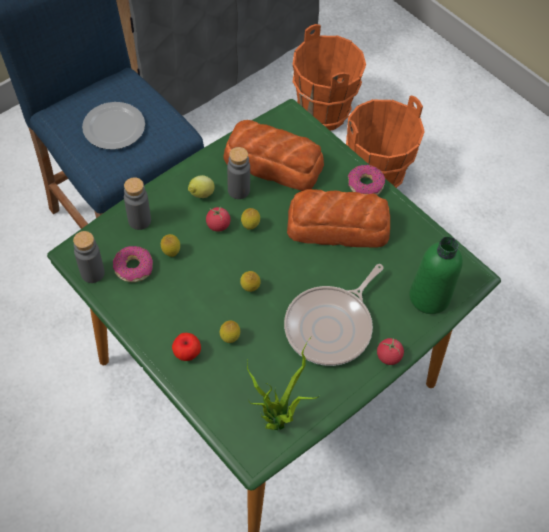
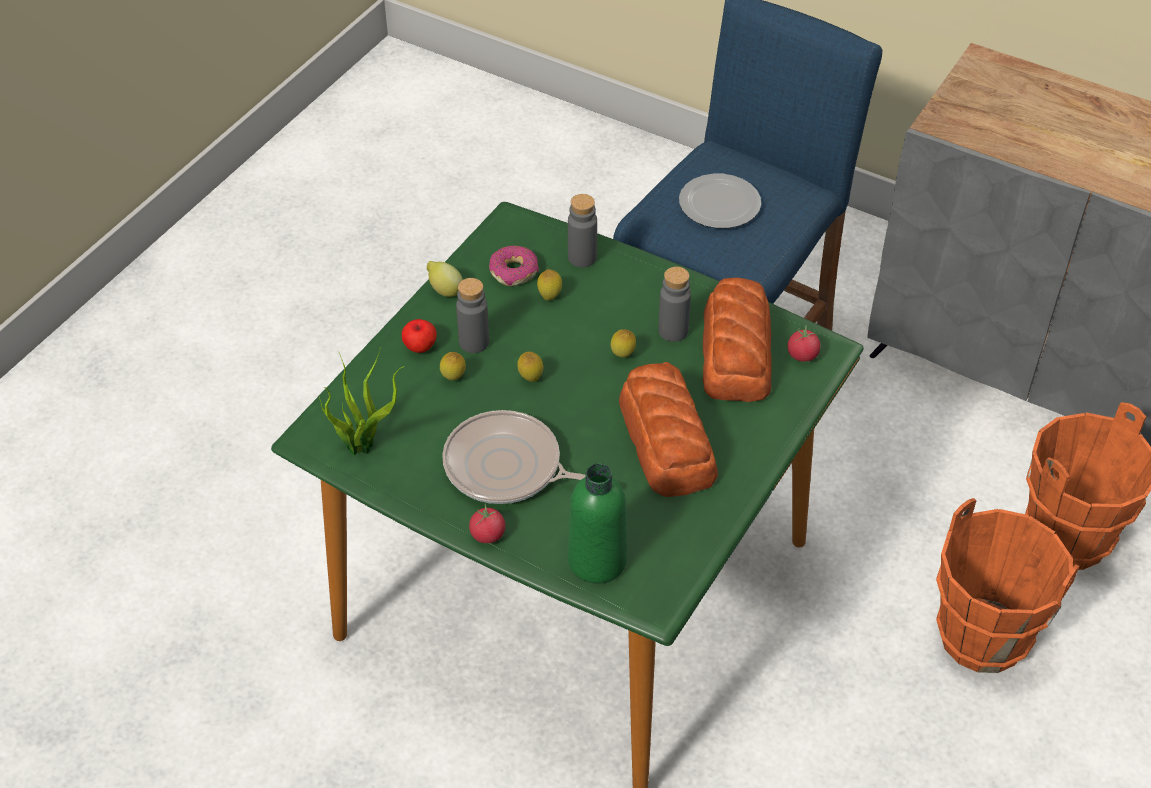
camera: 75 degrees right, 10 degrees down
grey bottle [73,231,105,283] -> grey bottle moved to [456,278,489,353]
lemon [188,175,215,198] -> lemon moved to [427,261,463,297]
tomato [206,207,230,232] -> tomato moved to [787,325,821,362]
donut [348,165,385,195] -> none

